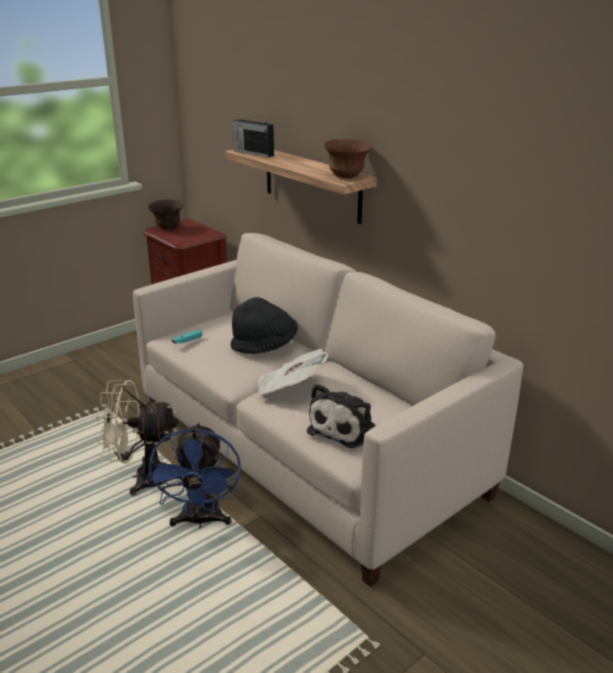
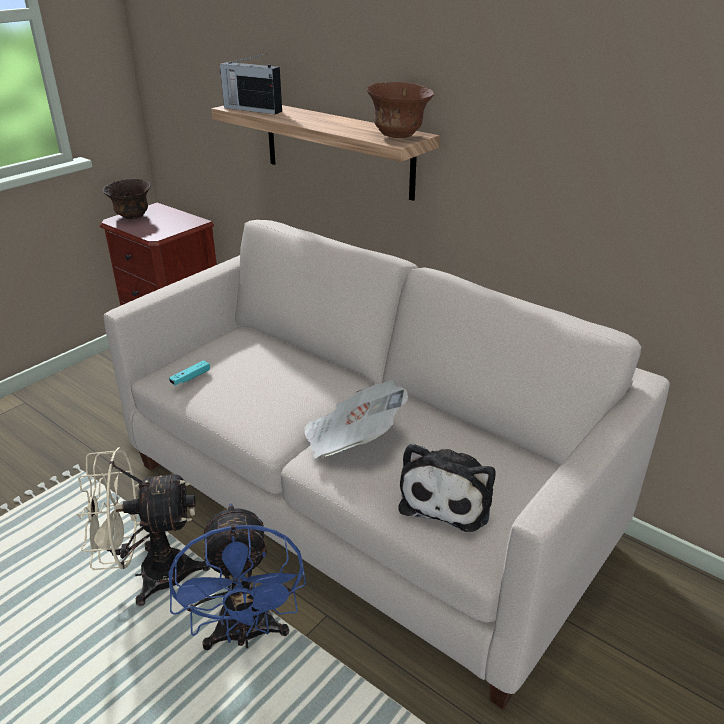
camera: 10 degrees left, 5 degrees up
black hat [231,297,298,354] -> none

